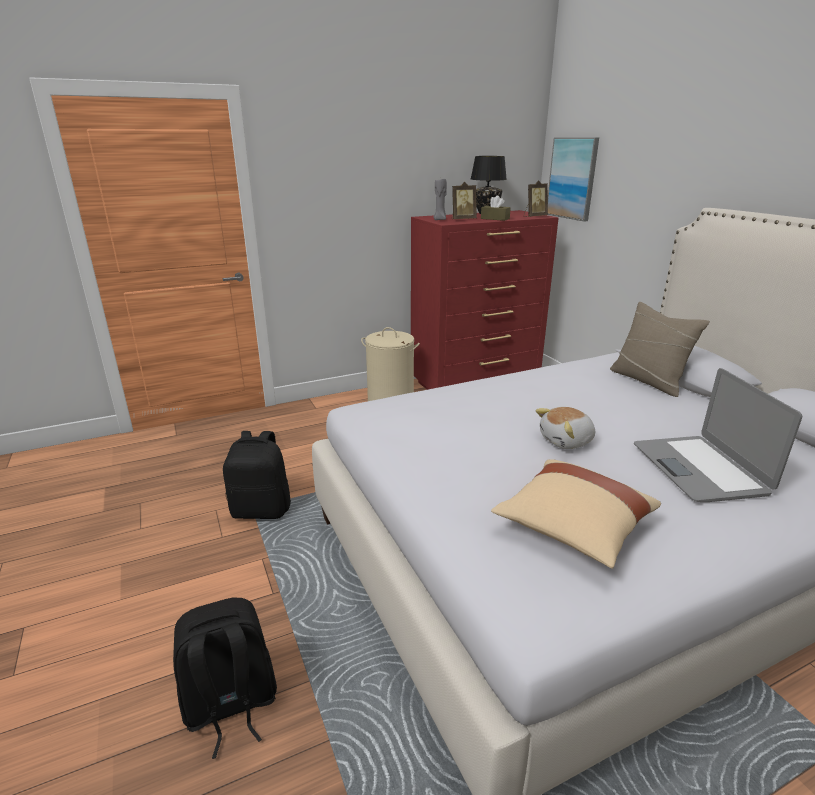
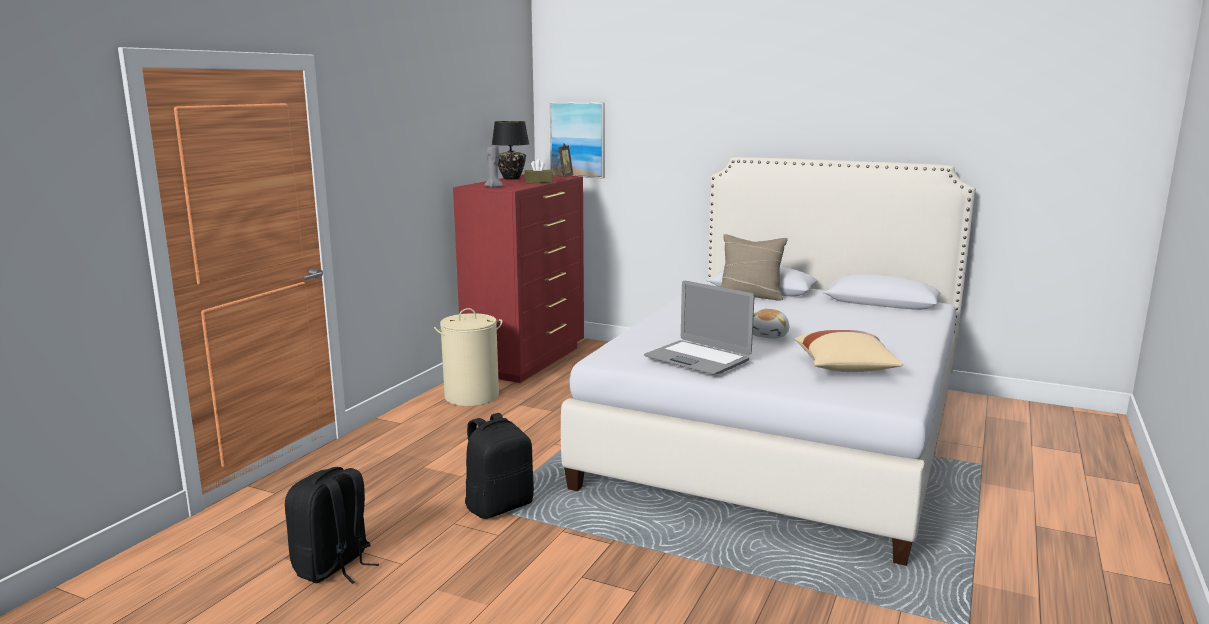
camera: 40 degrees left, 10 degrees down
black backpack [173,598,277,759] -> black backpack moved to [285,467,379,584]
picture frame [452,182,477,219] -> none
laptop [634,368,802,502] -> laptop moved to [644,281,754,375]

